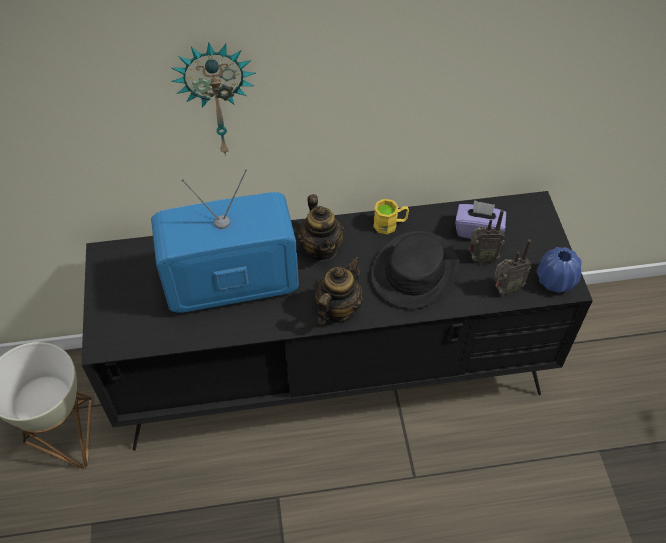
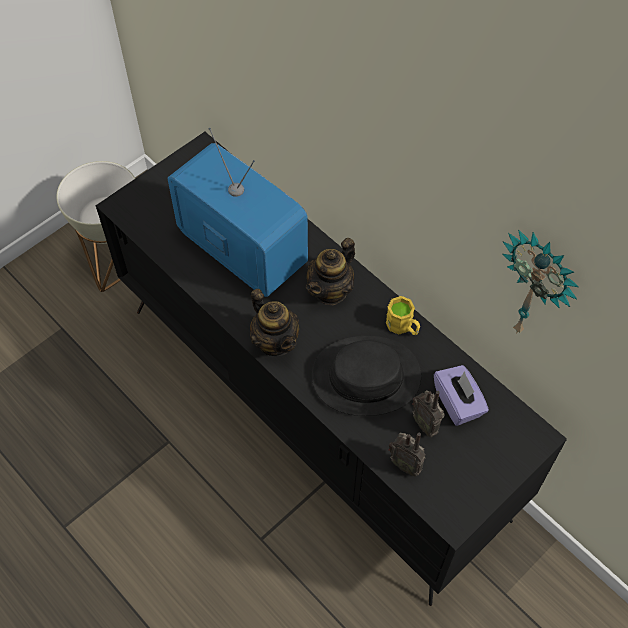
camera: 55 degrees right, 5 degrees up
wall clock [171,42,256,156] -> wall clock moved to [503,229,579,333]
teapot [315,256,363,325] -> teapot turned 60 degrees clockwise [250,289,299,356]
blue vase [537,247,582,293] -> none

